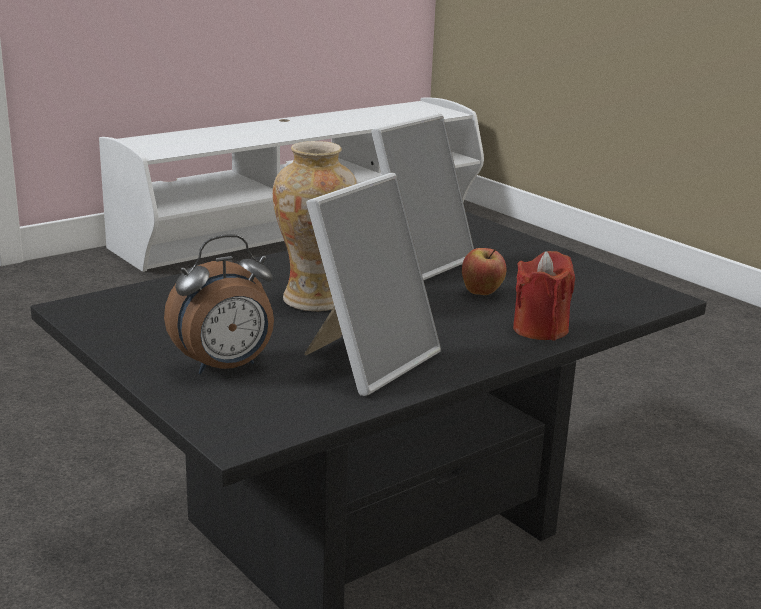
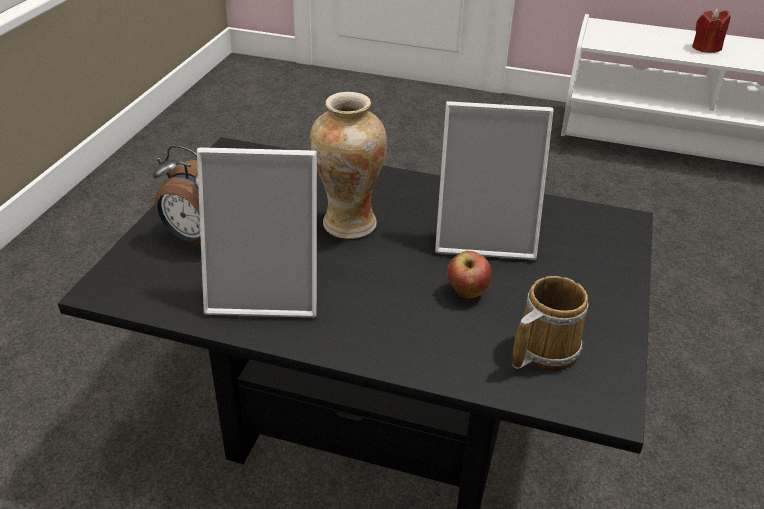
camera: 55 degrees right, 15 degrees up
red candle [513,251,575,341] -> red candle moved to [692,8,731,53]
none -> mug [512,276,589,372]

